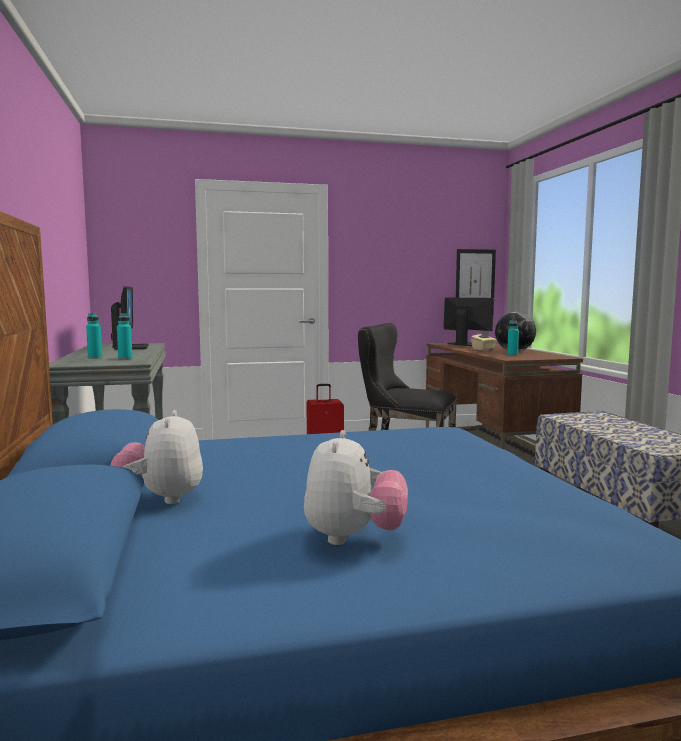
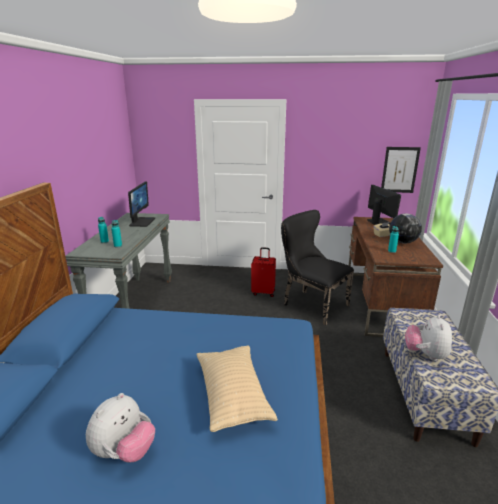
camera: 20 degrees right, 15 degrees up
plush toy [110,410,203,504] -> plush toy moved to [405,315,452,361]
none -> beige pillow [197,345,278,432]

